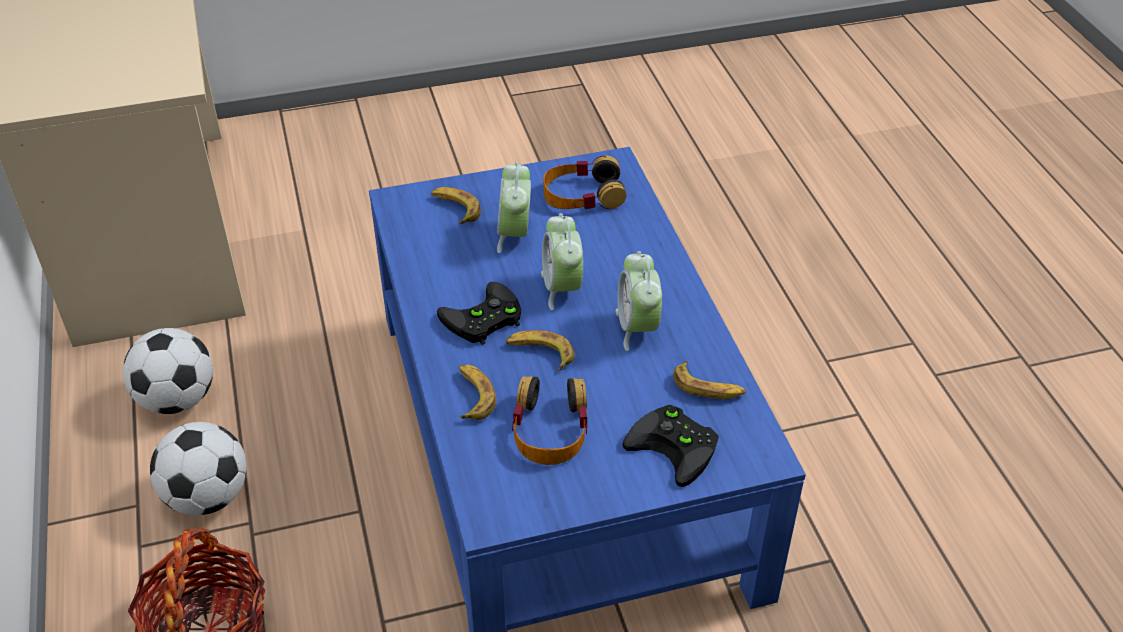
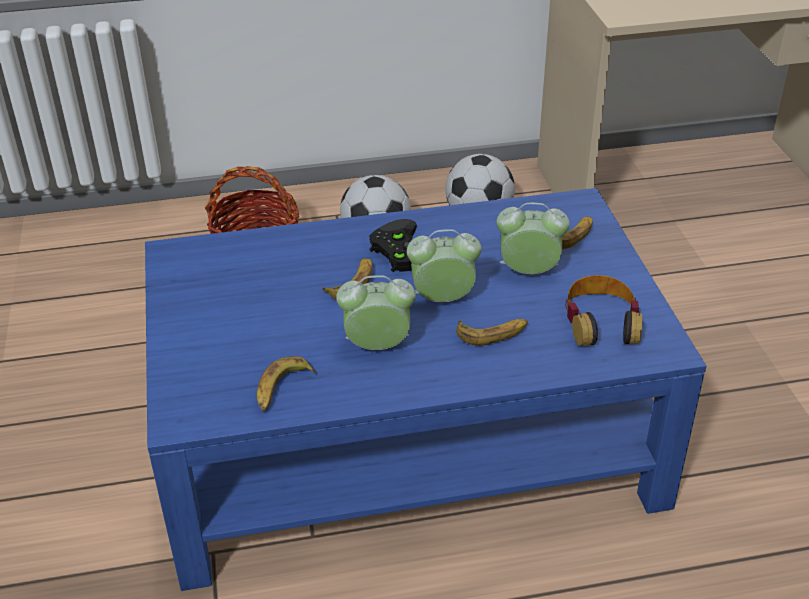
camera: 95 degrees right, 5 degrees down
banana [459,365,496,420] -> banana moved to [456,319,528,346]
headphones [512,376,587,465] -> none
black game controller [622,405,719,487] -> none

